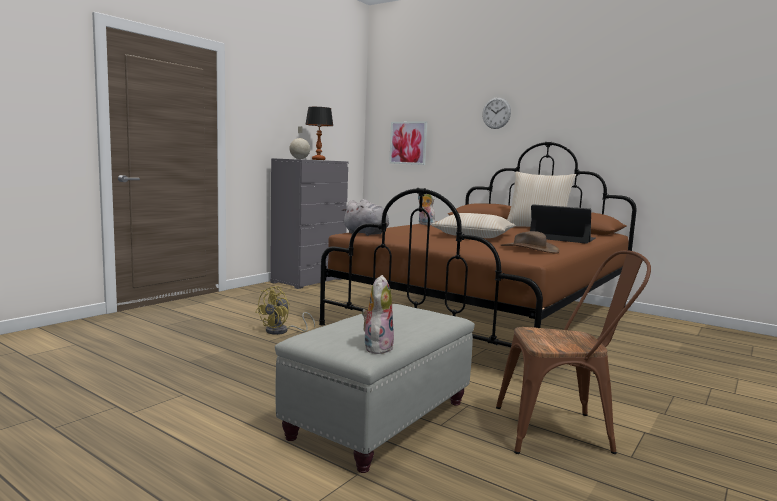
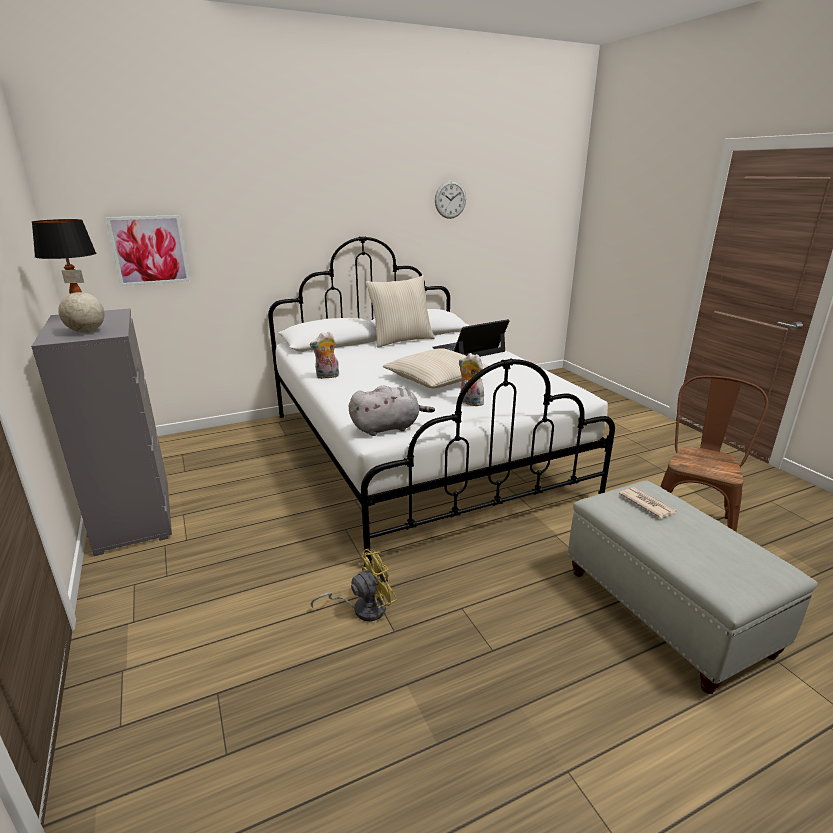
camera: 60 degrees left, 15 degrees up
yellow fan [255,286,315,335] -> yellow fan turned 90 degrees counterclockwise [311,549,397,621]
brown bed [319,142,636,347] -> white bed [268,236,615,566]
plush toy [362,275,394,354] -> plush toy moved to [458,353,484,406]
wall clock [482,97,511,129] -> wall clock moved to [435,181,466,219]
brown hat [501,231,560,254] -> none
none -> newspaper [619,487,677,518]

